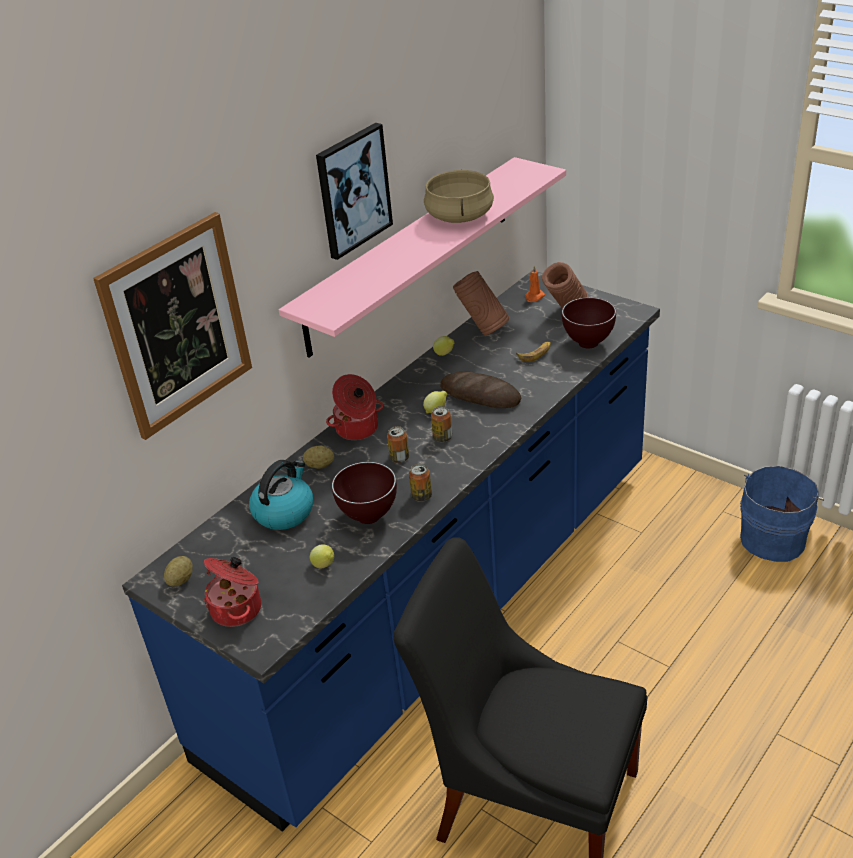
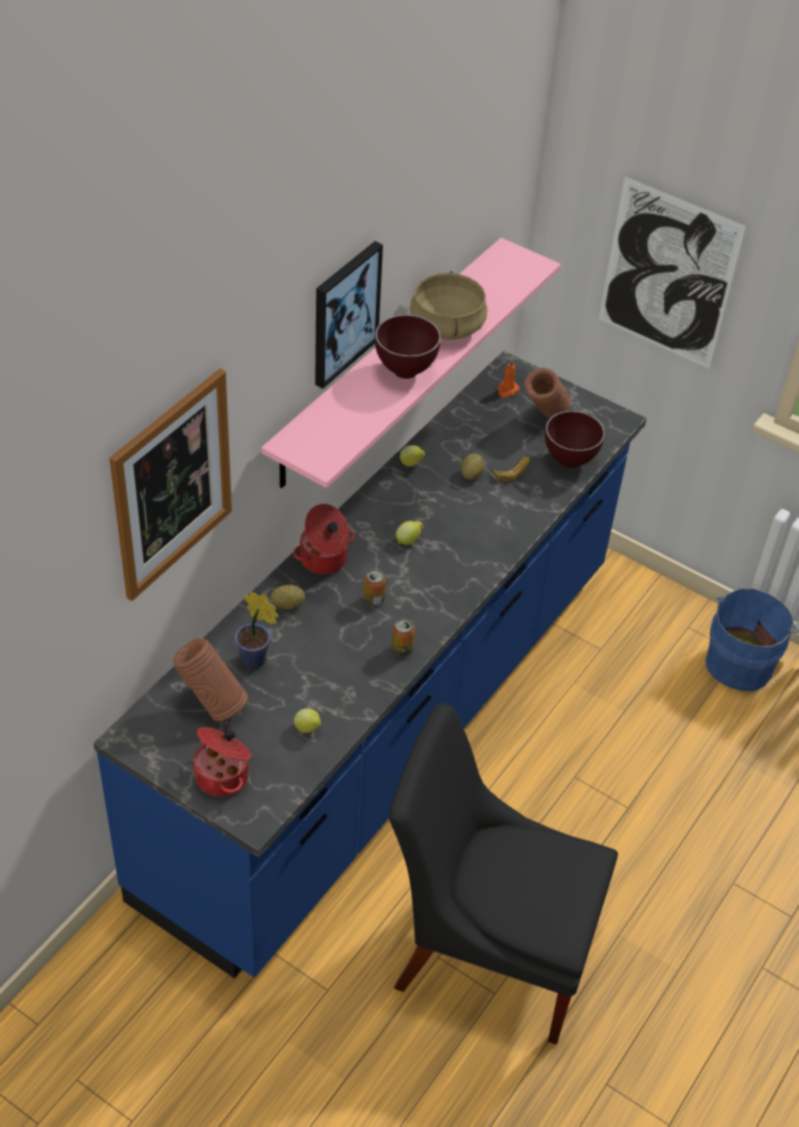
camera: 10 degrees left, 10 degrees up
potato [164,556,193,586] -> potato moved to [461,453,484,480]
kettle [249,460,314,530] -> potted plant [234,591,279,669]
brown bowl [332,462,397,524] -> brown bowl moved to [375,315,441,379]
can [431,406,452,442] -> none
bread [440,372,521,408] -> none
brown vase [453,271,509,335] -> brown vase moved to [173,638,248,721]
none -> picture [599,177,746,369]

